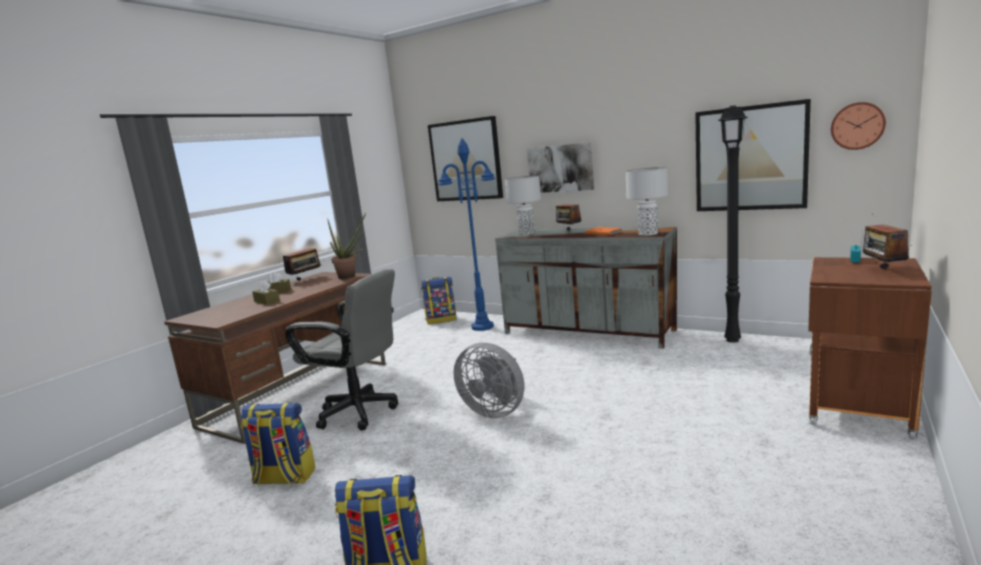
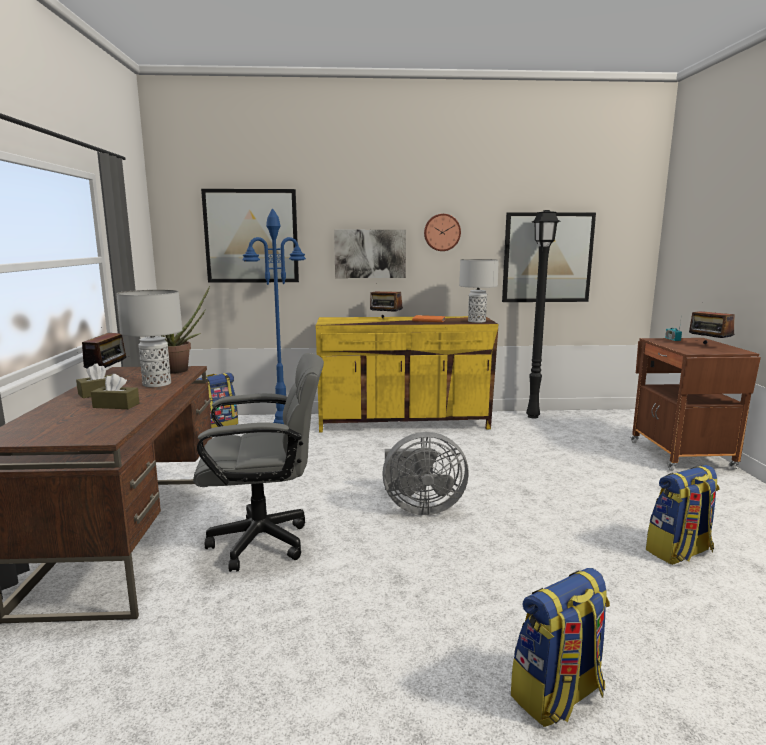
camera: 35 degrees left, 0 degrees up
backpack [241,403,315,485] -> backpack moved to [646,465,720,565]
grey cabinet [495,227,677,349] -> yellow cabinet [316,316,498,433]
white table lamp [505,175,541,235] -> white table lamp moved to [116,290,182,387]
wall clock [831,102,886,150] -> wall clock moved to [424,214,461,251]

